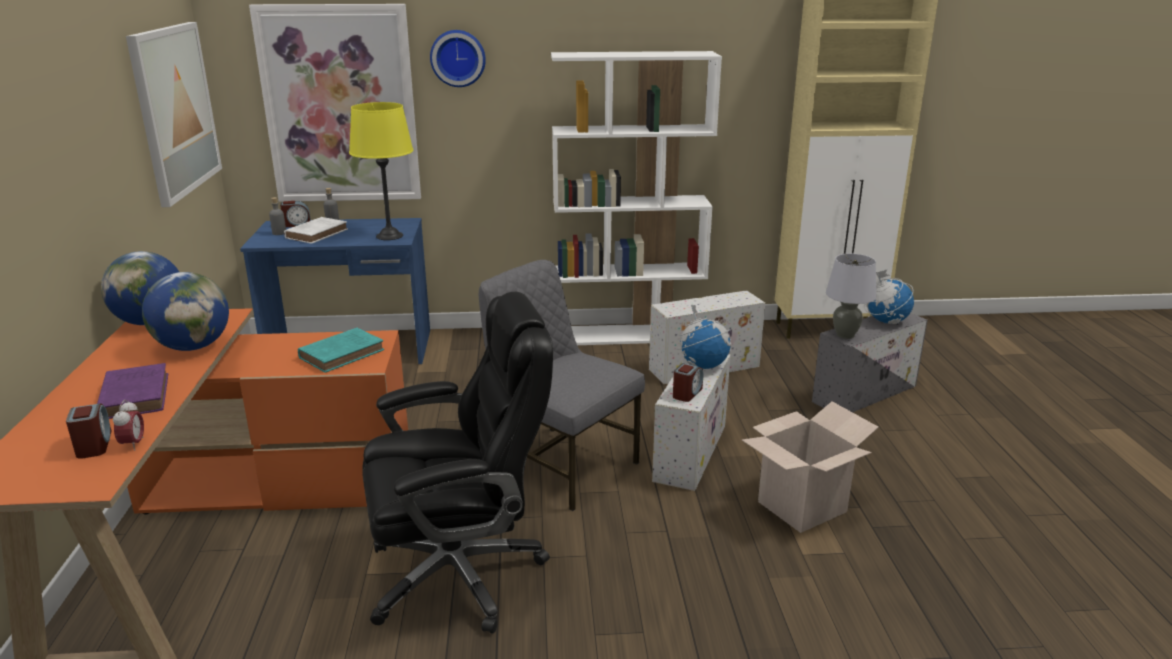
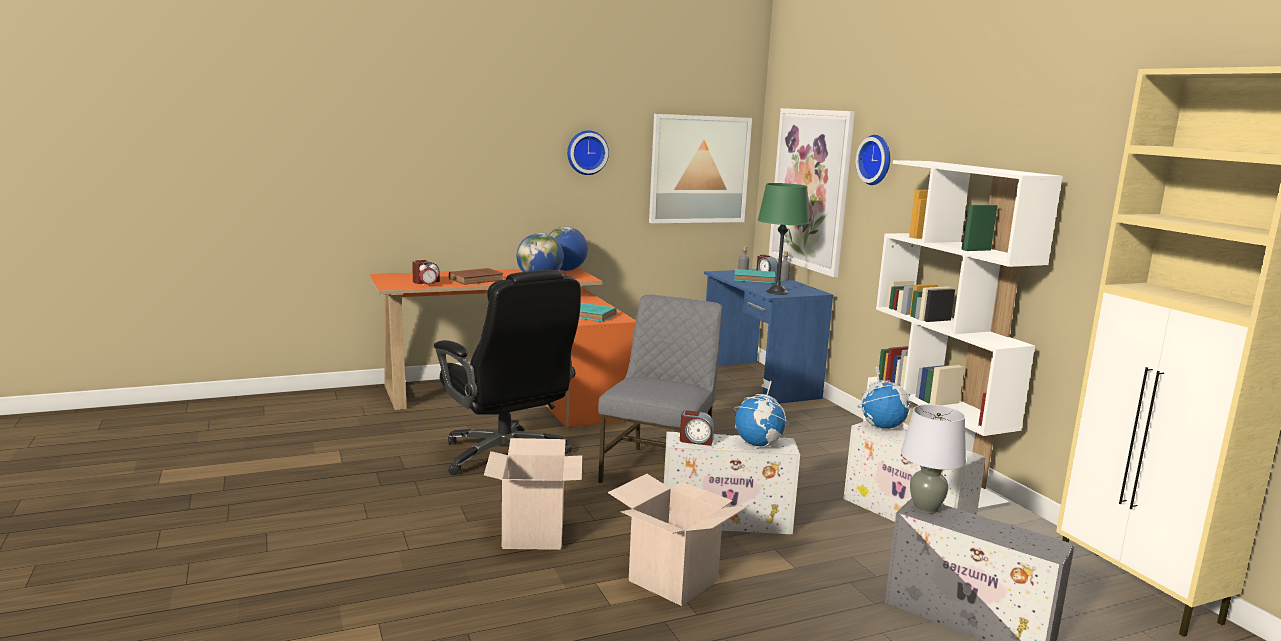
camera: 70 degrees right, 10 degrees down
purple book [97,363,168,419] -> brown book [449,268,503,285]
white book [284,217,348,244] -> turquoise book [734,269,775,283]
yellow table lamp [349,102,413,240] -> green table lamp [758,183,810,295]
globe [864,270,914,324] -> globe moved to [857,367,911,429]
none -> cardboard box [484,438,582,550]
none -> wall clock [567,130,609,175]

